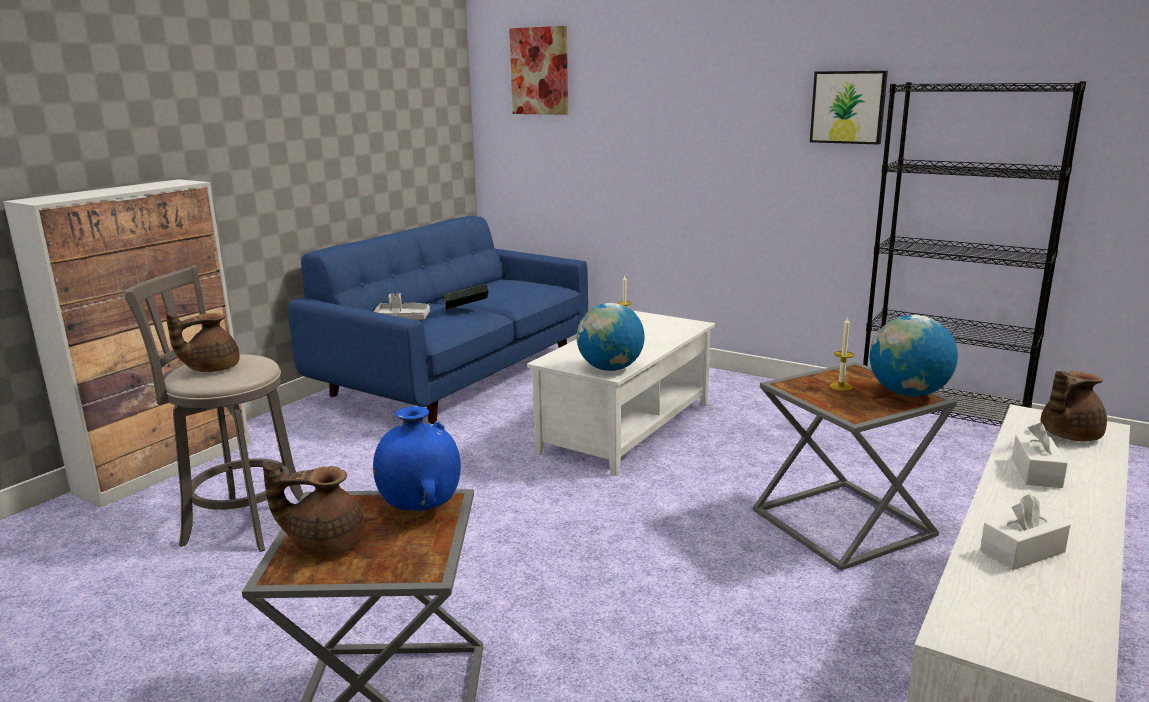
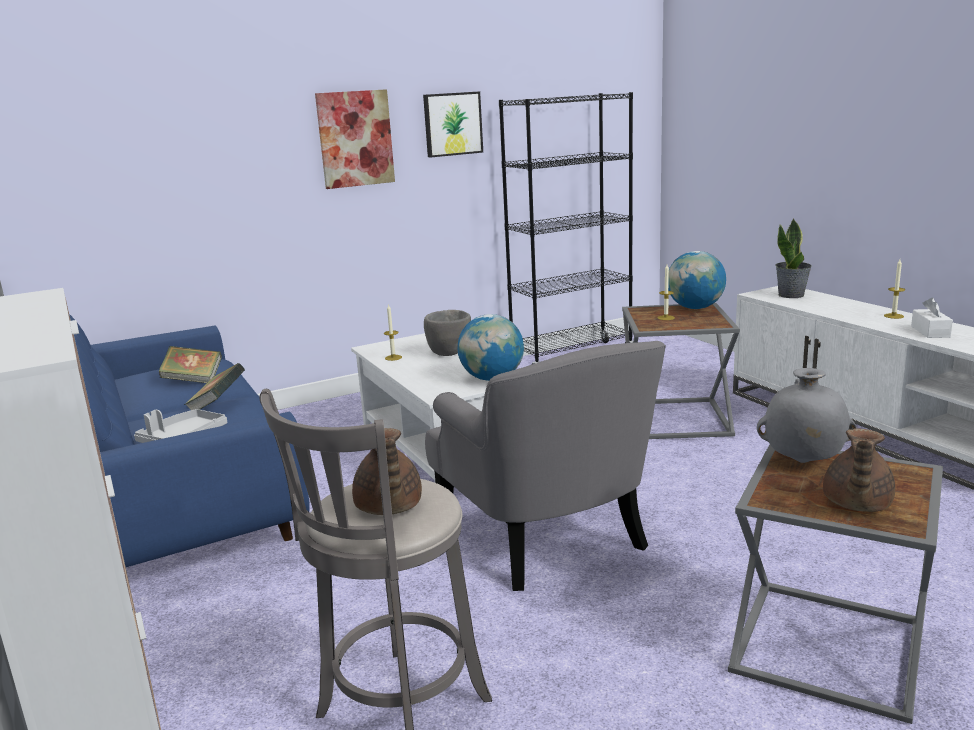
camera: 60 degrees left, 0 degrees up
blue vase [373,406,461,511] -> grey vase [757,368,857,463]
picture [509,26,568,115] -> picture moved to [315,89,395,189]
white tissue box [1012,423,1068,488] -> none
brown teapot [1041,371,1107,441] -> potted plant [776,218,812,298]
none -> book [158,346,222,383]
none -> grey bowl [424,310,471,356]
none -> grey armchair [425,341,666,591]
none -> candle [884,260,905,319]

